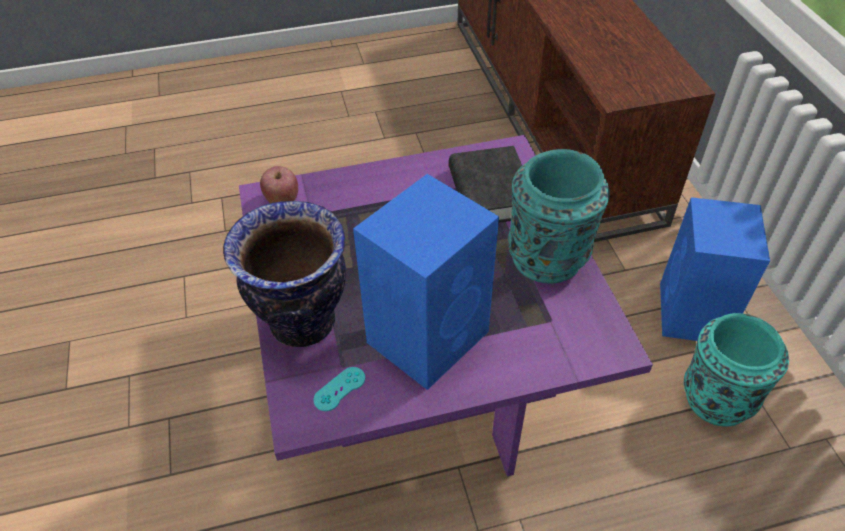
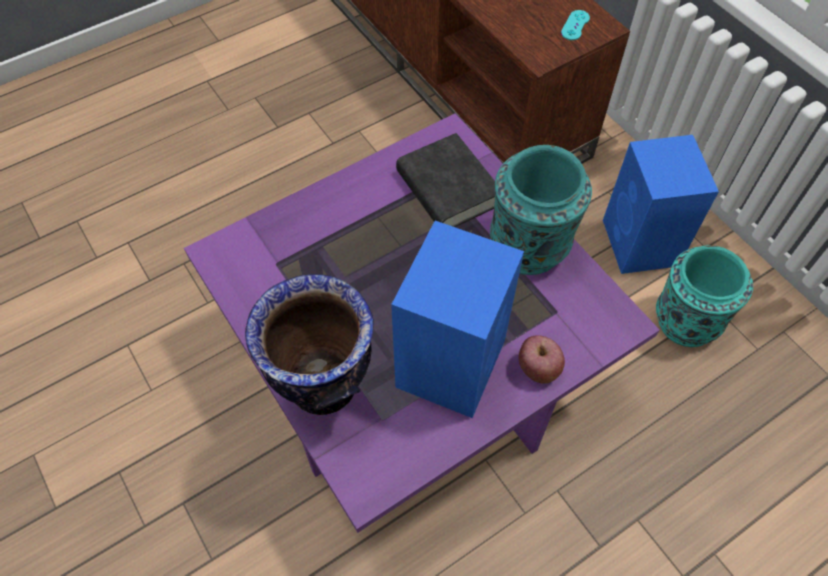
camera: 20 degrees left, 10 degrees up
apple [260,166,298,203] -> apple moved to [519,335,565,383]
turquoise game controller [313,367,365,411] -> turquoise game controller moved to [561,10,590,40]

